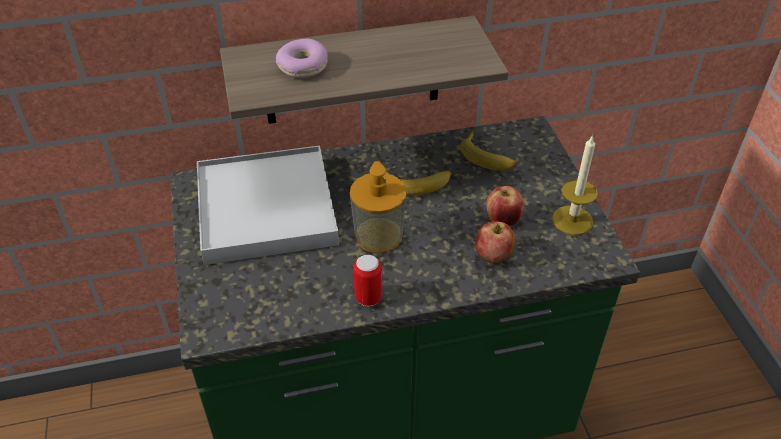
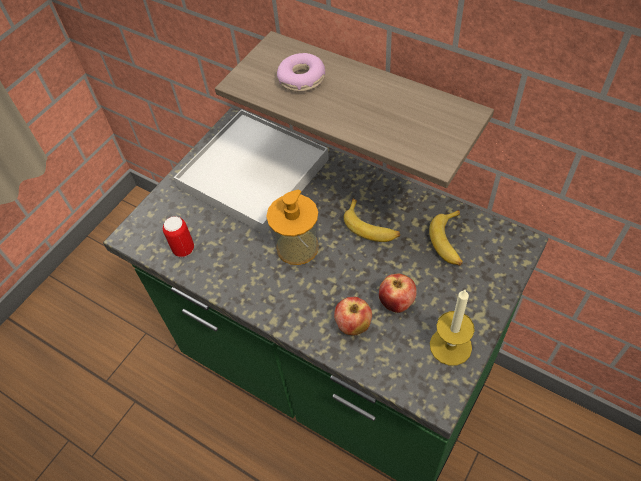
camera: 50 degrees right, 10 degrees up
can [353,255,382,306] -> can moved to [163,216,194,257]

